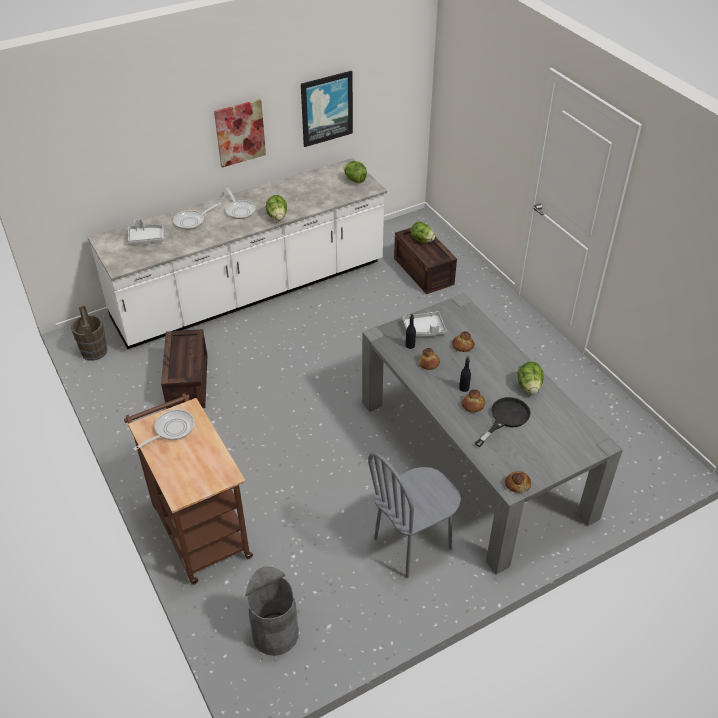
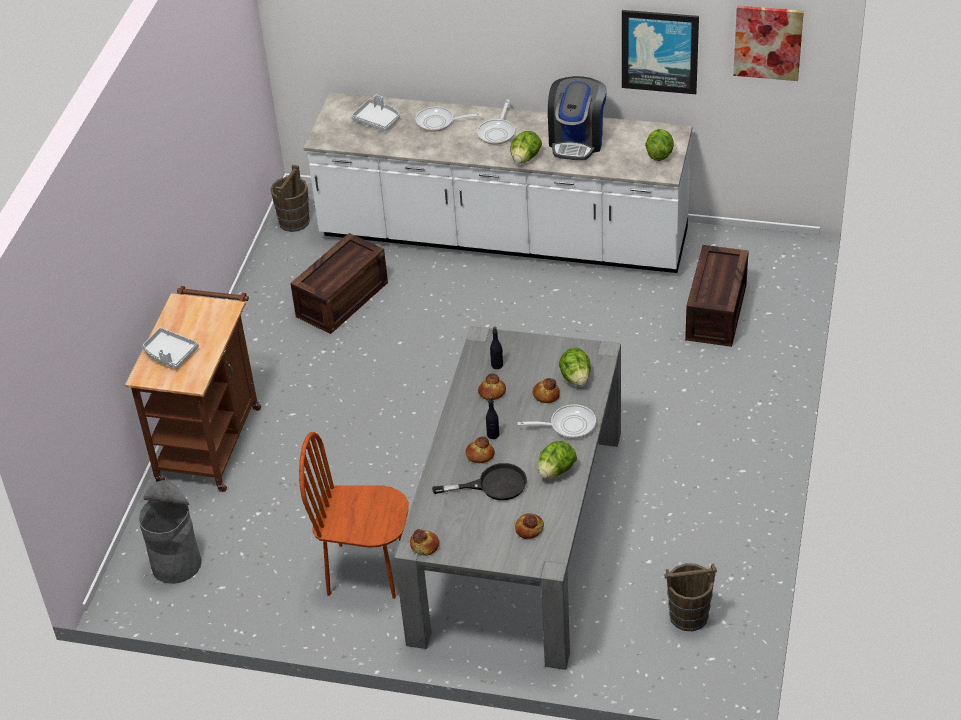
camera: 45 degrees right, 0 degrees up
frying pan [133,409,194,451] -> frying pan moved to [517,404,596,439]
picture [214,99,266,168] -> picture moved to [733,5,804,81]
grey chair [368,452,461,578] -> brown chair [299,432,409,599]
grey tray [403,312,447,337] -> grey tray moved to [143,328,199,369]
lettuce [410,222,435,243] -> lettuce moved to [559,348,591,386]
none -> bread [515,513,544,539]
none -> coffee machine [548,76,607,160]
none -> brown bucket [665,563,717,631]

